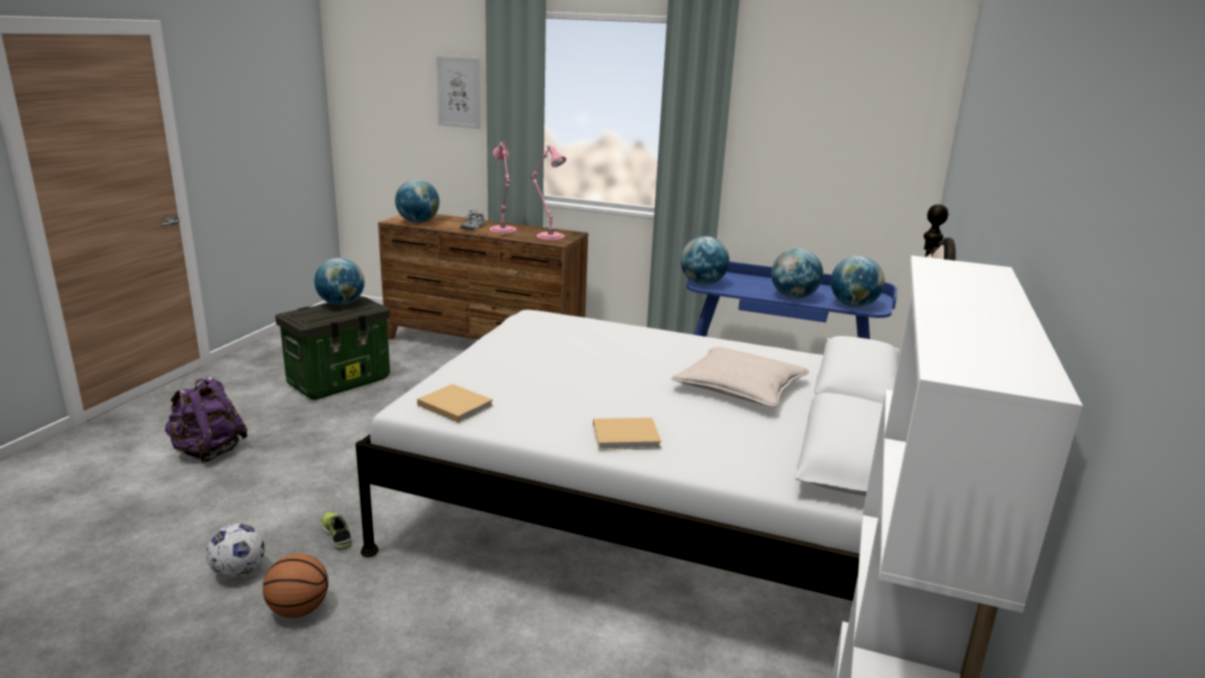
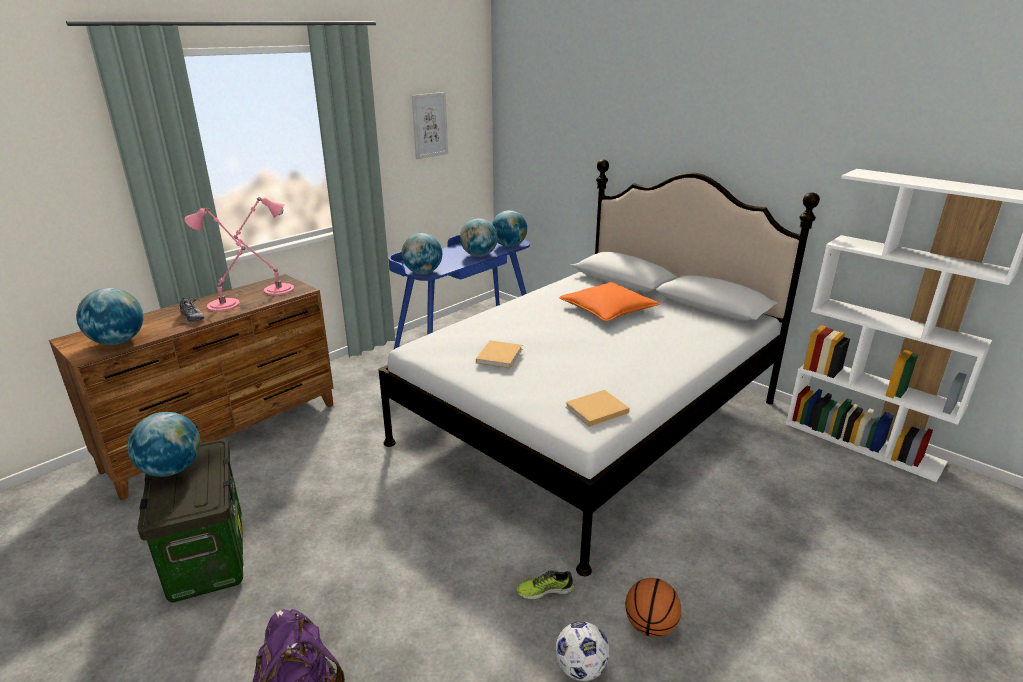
camera: 65 degrees left, 5 degrees up
picture [436,56,480,129] -> picture moved to [412,92,448,159]
beige book [593,418,662,450] -> beige book moved to [476,340,522,368]
beige pillow [671,347,809,407] -> orange pillow [560,282,659,321]

